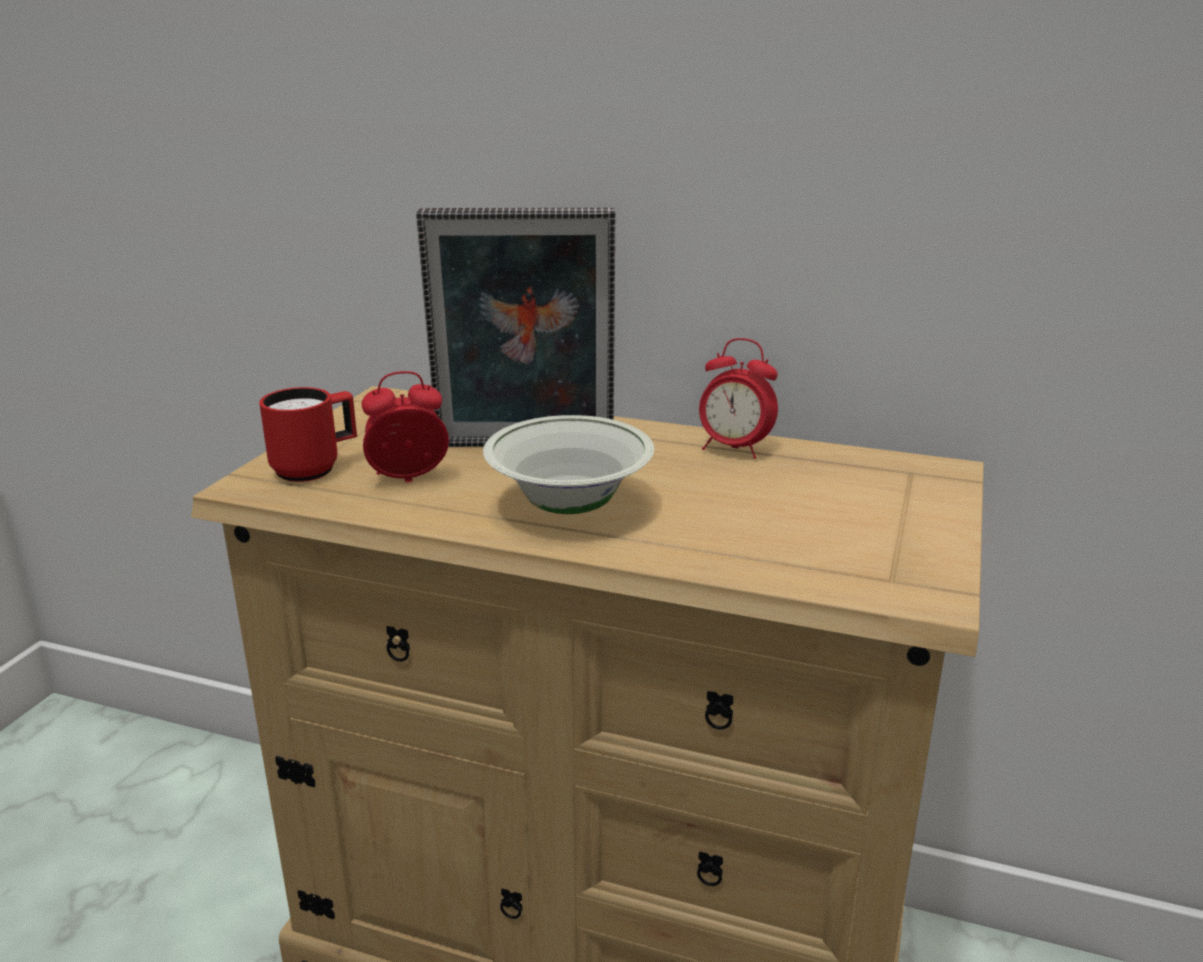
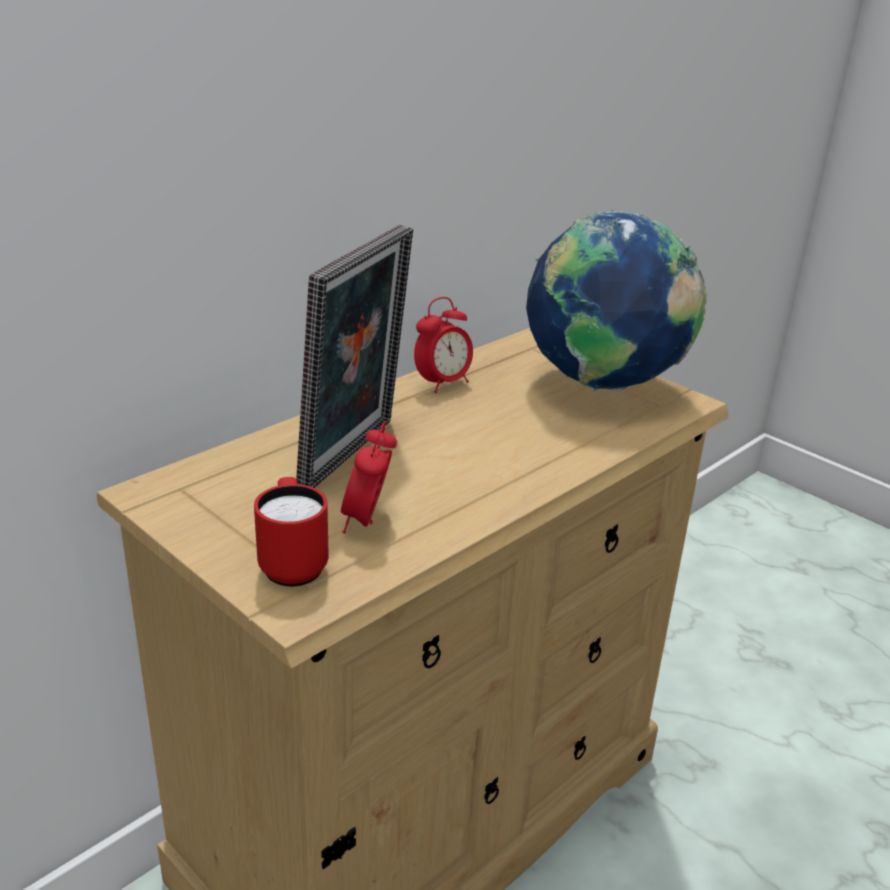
camera: 65 degrees left, 5 degrees up
white bowl [483,415,654,514] -> none
none -> globe [526,210,707,391]

